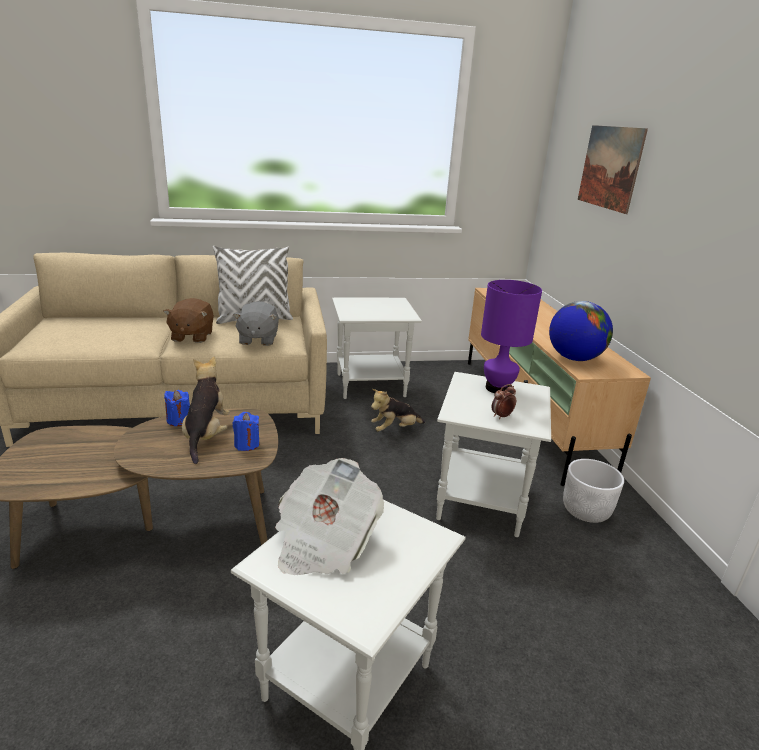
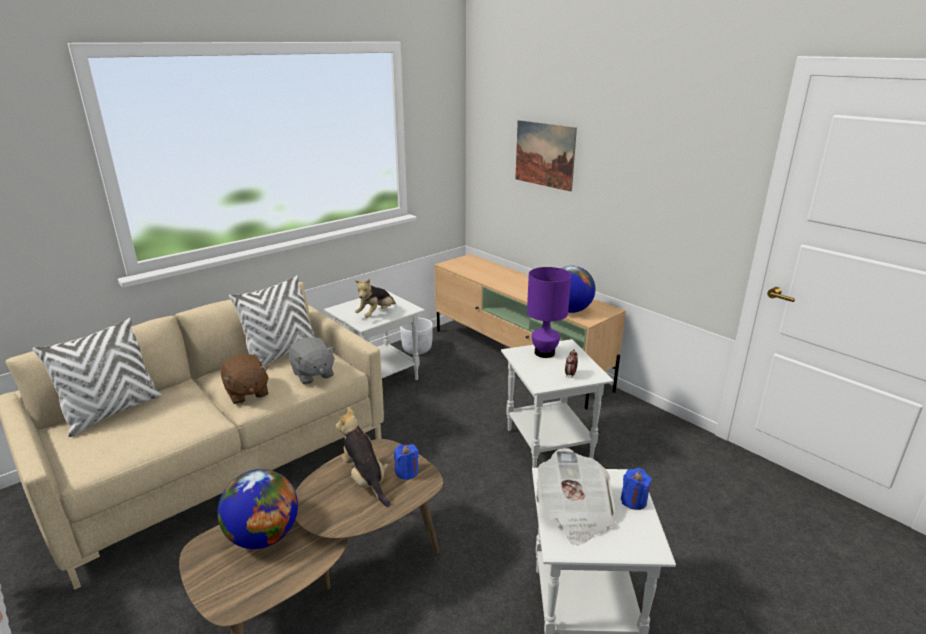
camera: 30 degrees left, 0 degrees up
blue candle [164,390,190,426] -> blue candle moved to [621,468,652,510]
plush toy [371,389,425,432] -> plush toy moved to [355,279,396,318]
white planter [563,459,624,523] -> white planter moved to [400,318,433,354]
none -> white pillow [33,318,162,437]
none -> globe [217,469,298,549]

